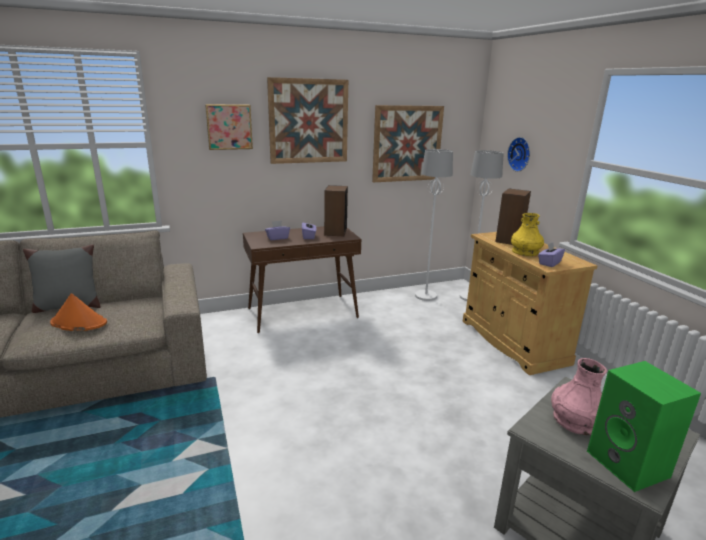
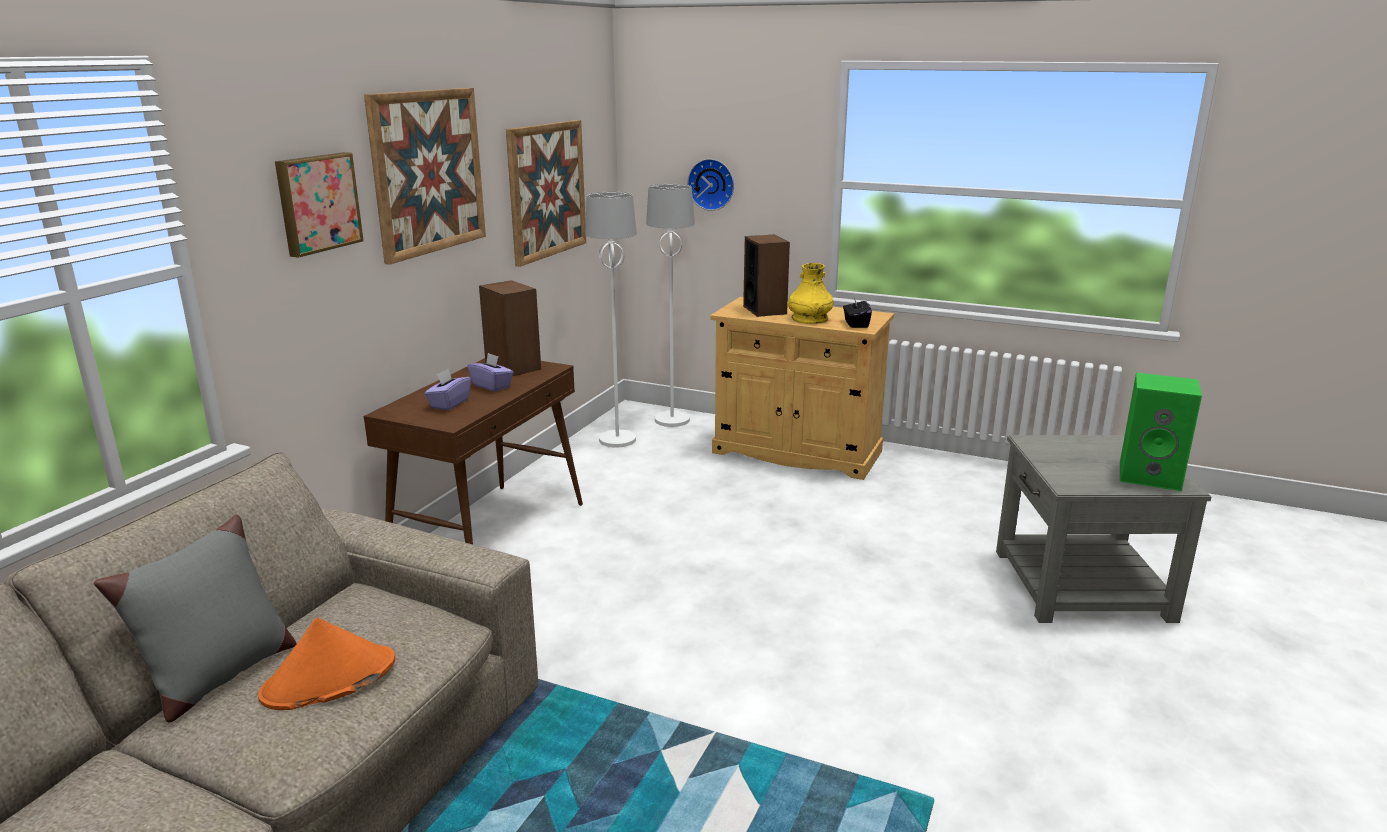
camera: 45 degrees left, 0 degrees up
purple tissue box [538,242,565,267] -> black tissue box [843,298,872,328]
pink vase [551,358,607,435] -> none

